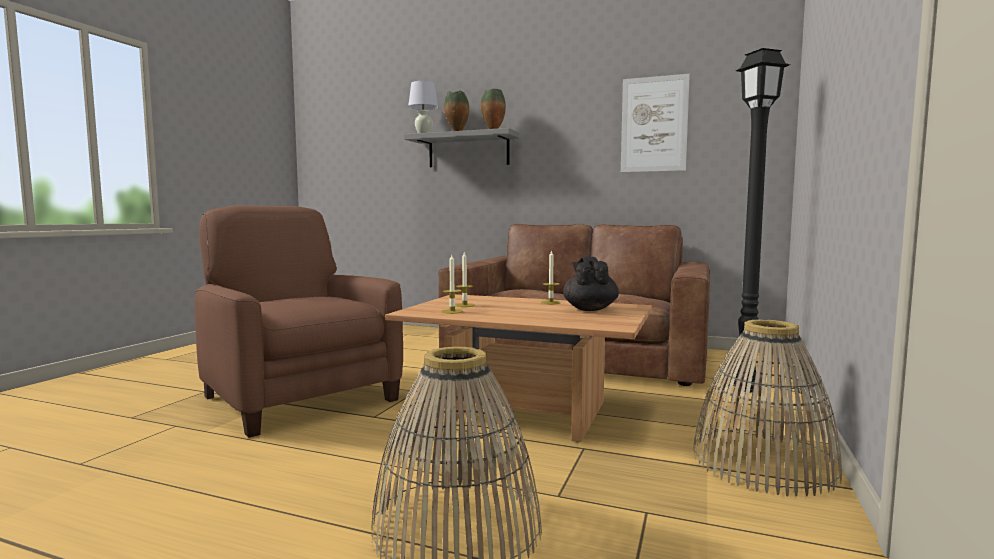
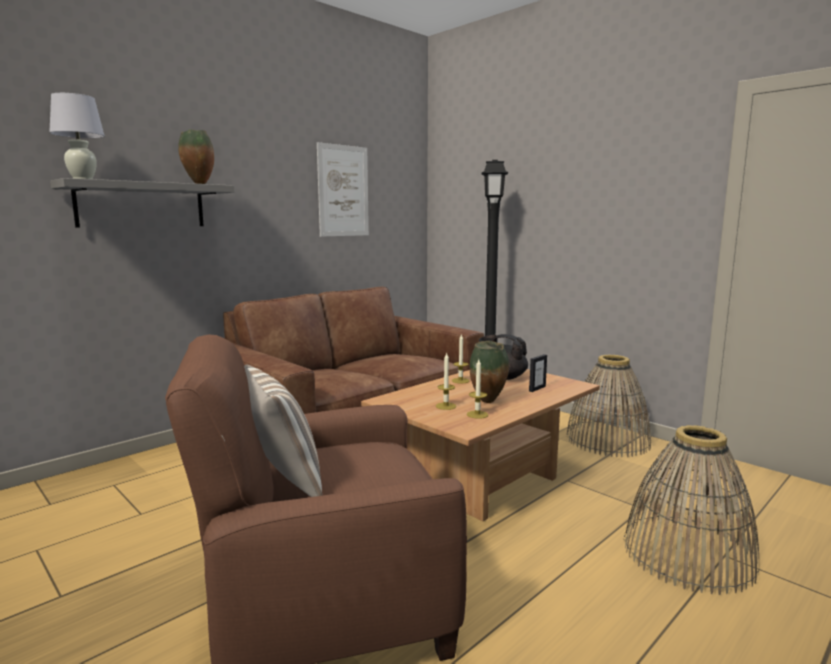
camera: 65 degrees left, 5 degrees up
vase [444,90,469,131] -> vase moved to [470,341,509,403]
none -> pillow [244,364,322,497]
none -> picture frame [529,354,547,392]

